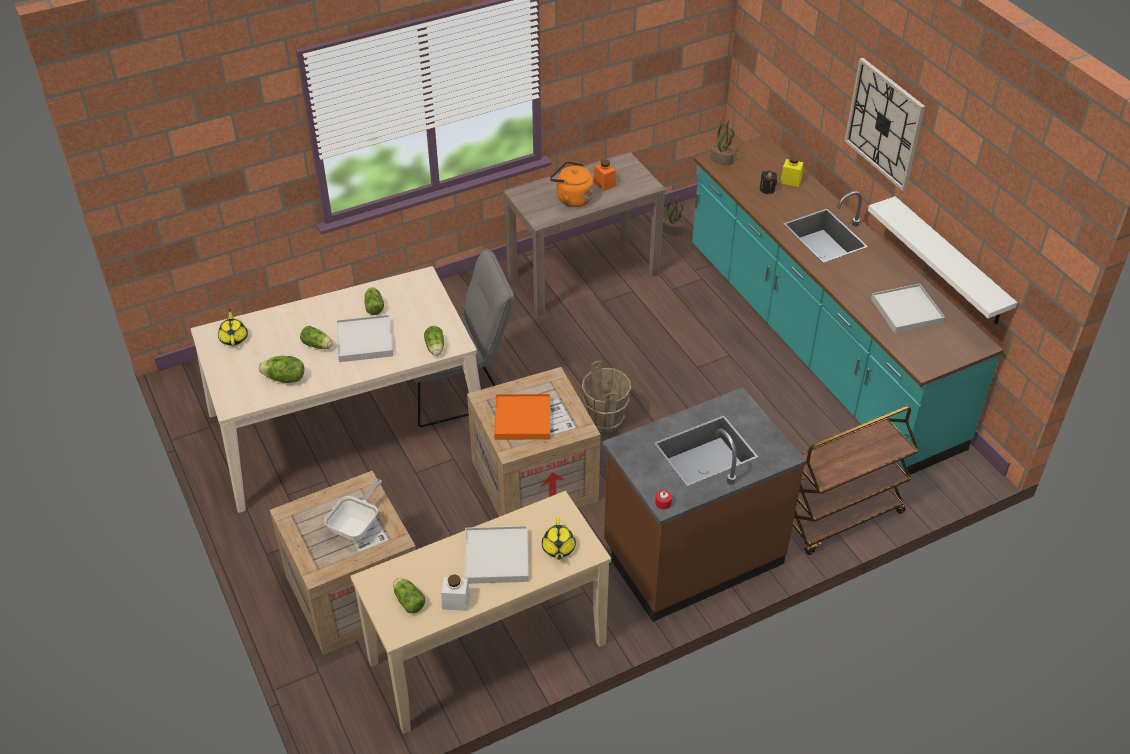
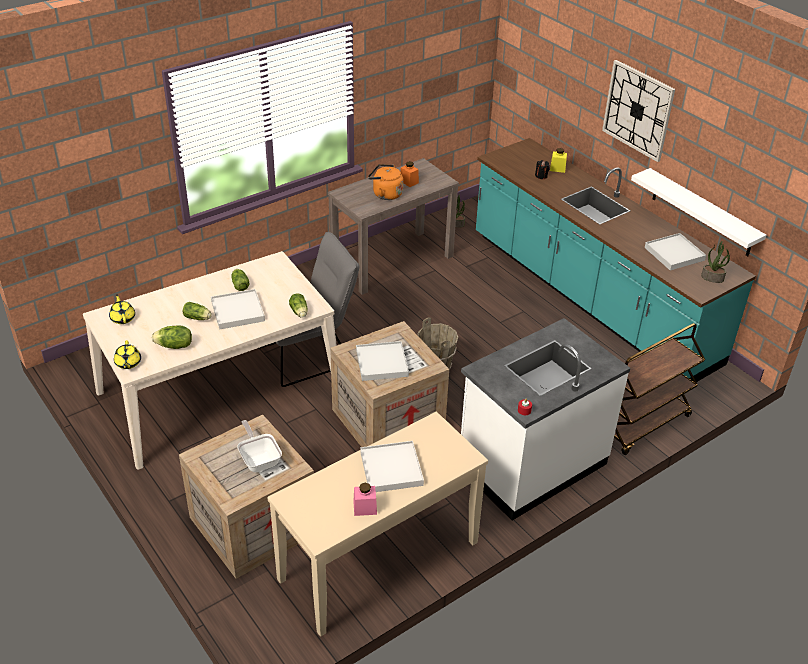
camera: 10 degrees left, 5 degrees down
frying pan [324,479,382,541] -> frying pan turned 45 degrees counterclockwise [237,420,282,472]
lettuce [393,578,425,614] -> none
white jar [441,574,470,611] -> pink jar [353,483,377,516]
orange tray [494,394,550,440] -> white tray [356,341,409,381]
yellow teapot [542,517,576,560] -> yellow teapot moved to [114,340,141,369]
brown counter [602,387,806,622] -> white counter [461,318,631,520]
potted plant [711,120,734,165] -> potted plant moved to [701,241,730,283]

